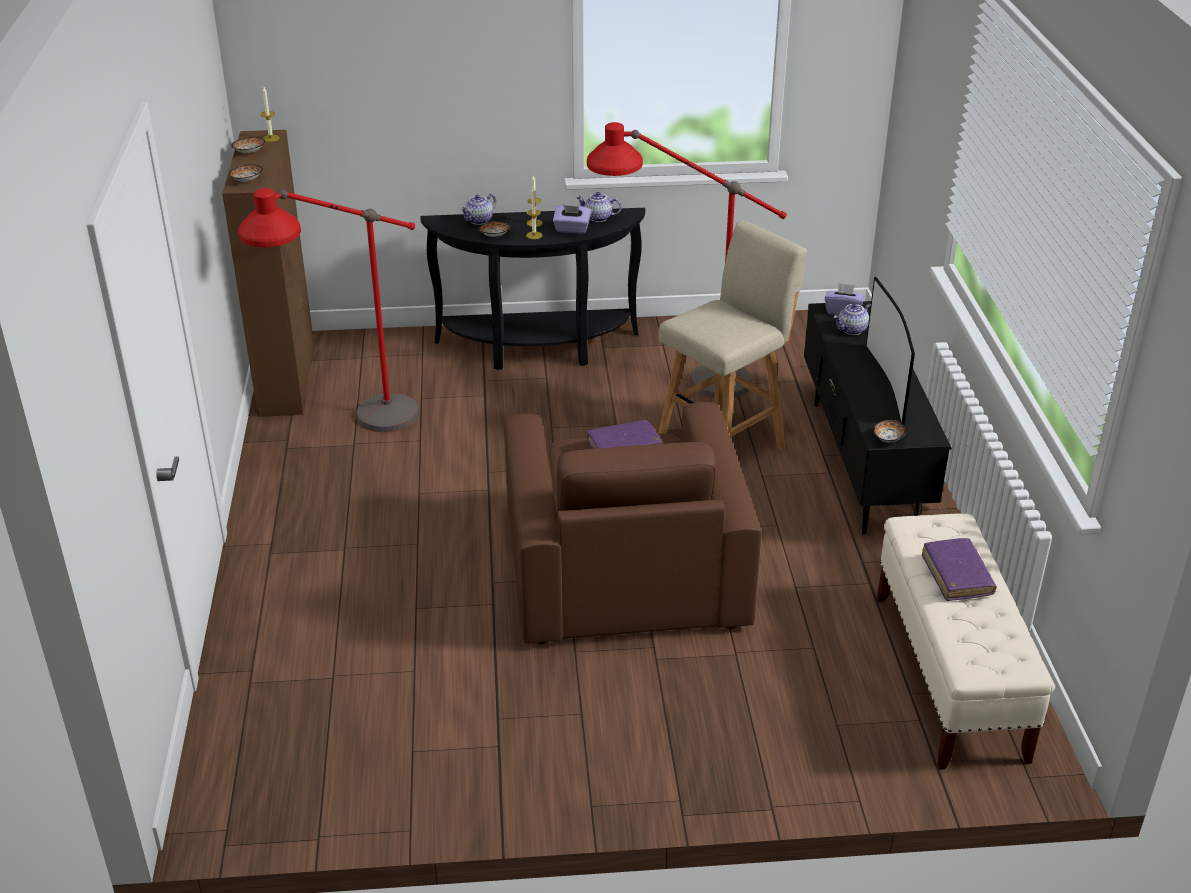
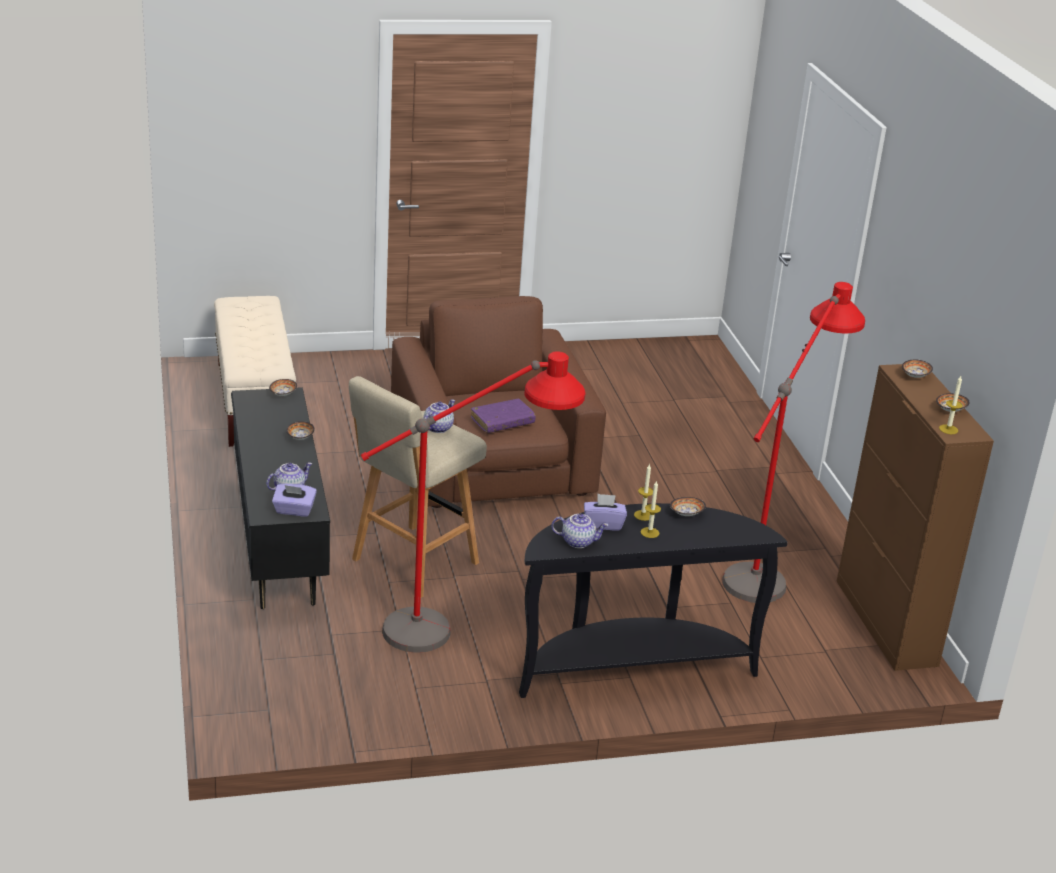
camera: 170 degrees right, 5 degrees down
teapot [460,194,496,225] -> teapot moved to [424,400,455,433]
television [866,277,915,425] -> none
purple book [922,538,996,601] -> none
none -> bowl [286,421,315,440]

